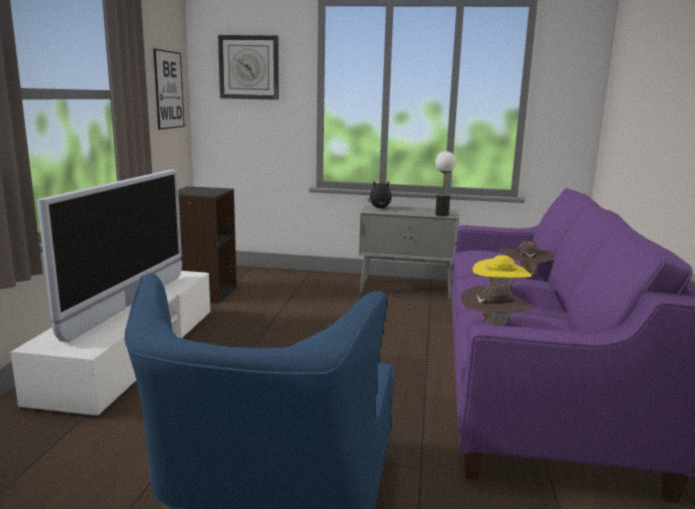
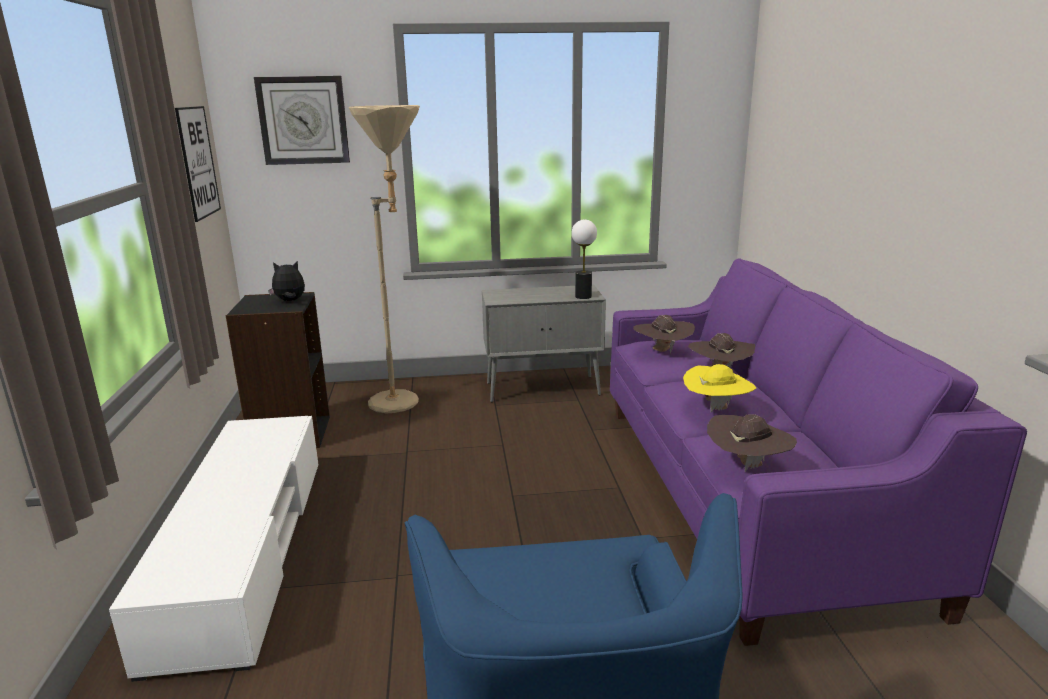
camera: 15 degrees left, 5 degrees up
television [37,169,182,342] -> none
plush toy [368,181,391,208] -> plush toy moved to [268,261,305,301]
none -> beige floor lamp [349,105,420,413]
none -> brown hat [633,315,695,354]

